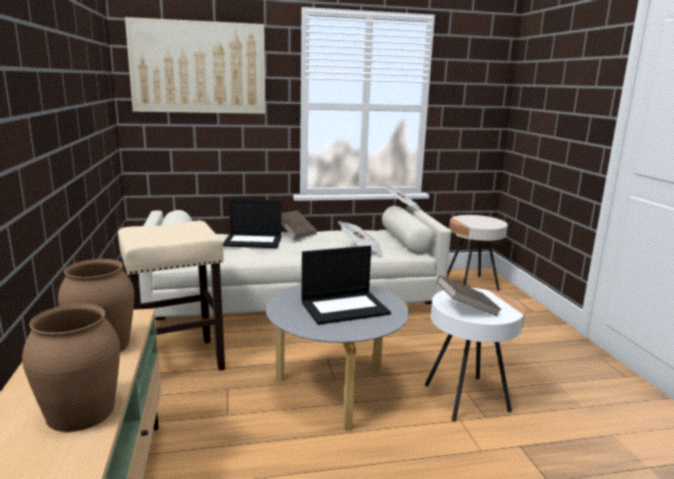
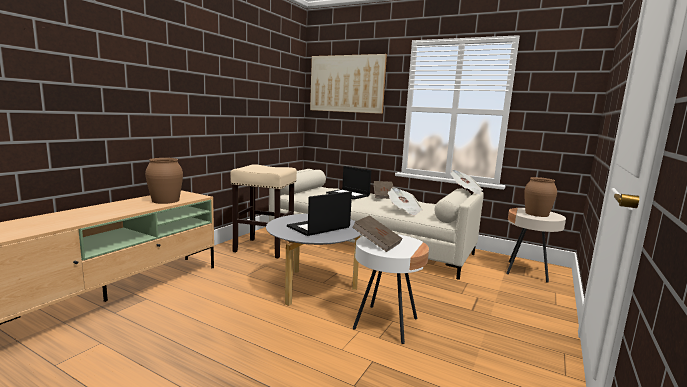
camera: 40 degrees right, 5 degrees down
brown vase [22,304,120,432] -> brown vase moved to [524,177,557,217]
laptop [301,245,391,325] -> laptop turned 120 degrees clockwise [287,191,352,236]

